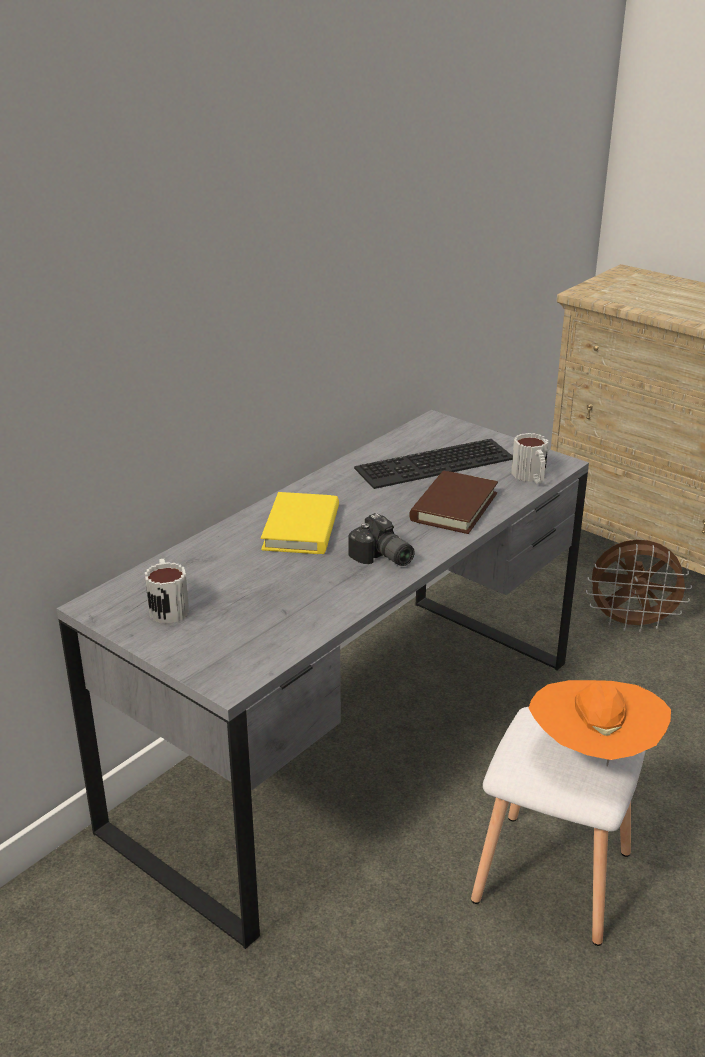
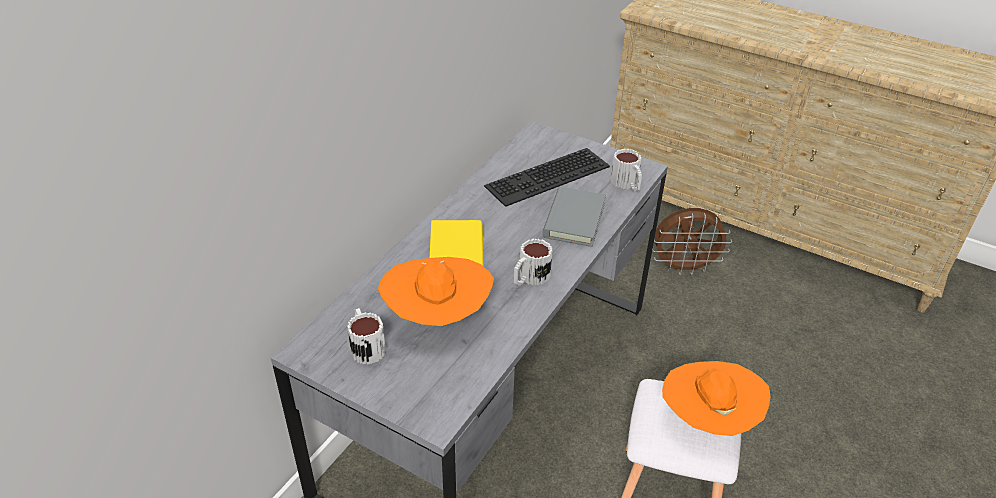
camera: 10 degrees left, 10 degrees up
camera [348,513,415,566] -> mug [514,239,553,286]
brown book [409,471,498,534] -> grey book [542,187,606,247]
none -> orange hat [378,257,494,326]

